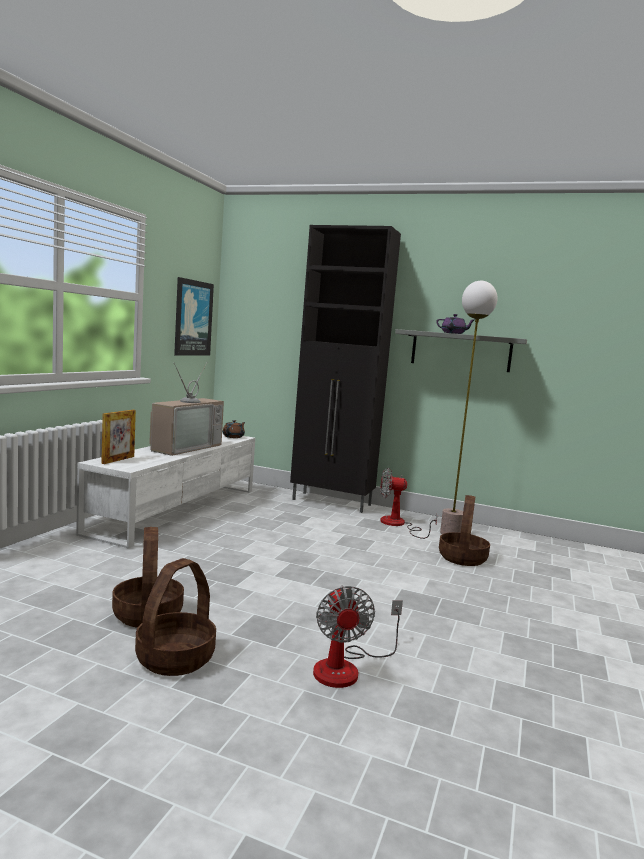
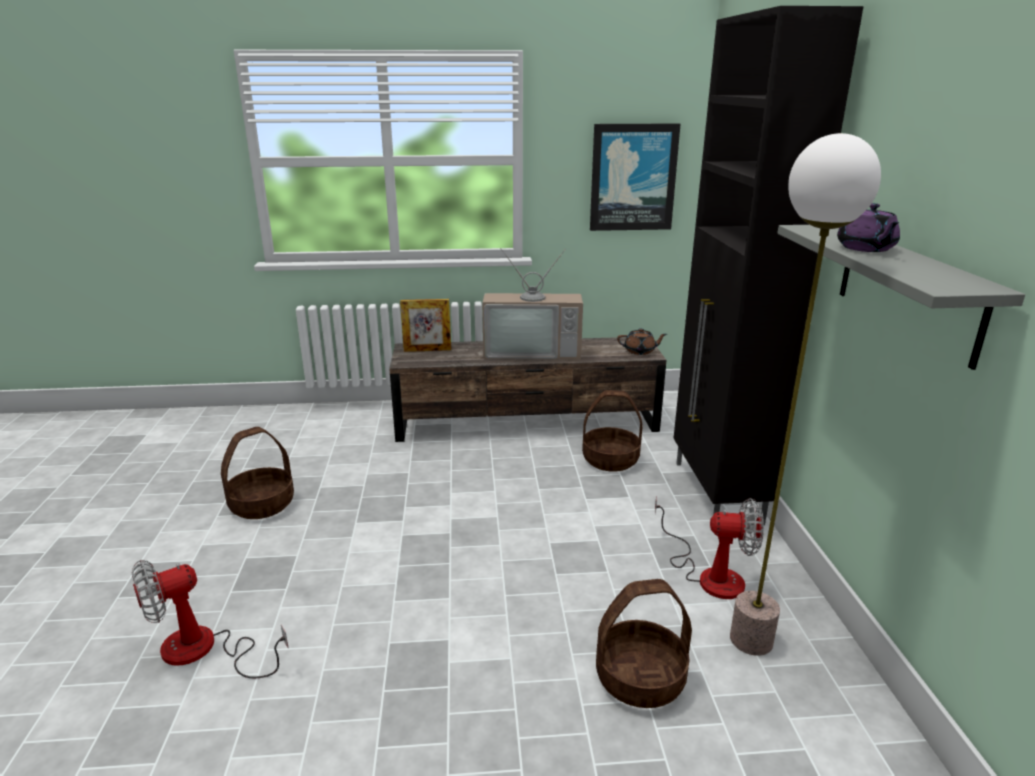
camera: 65 degrees right, 15 degrees up
white tv stand [76,433,255,549] -> brown tv stand [389,337,667,442]
basket [135,558,216,676] -> basket moved to [582,390,643,472]
fan [380,468,437,539] -> fan turned 120 degrees clockwise [655,496,764,599]

